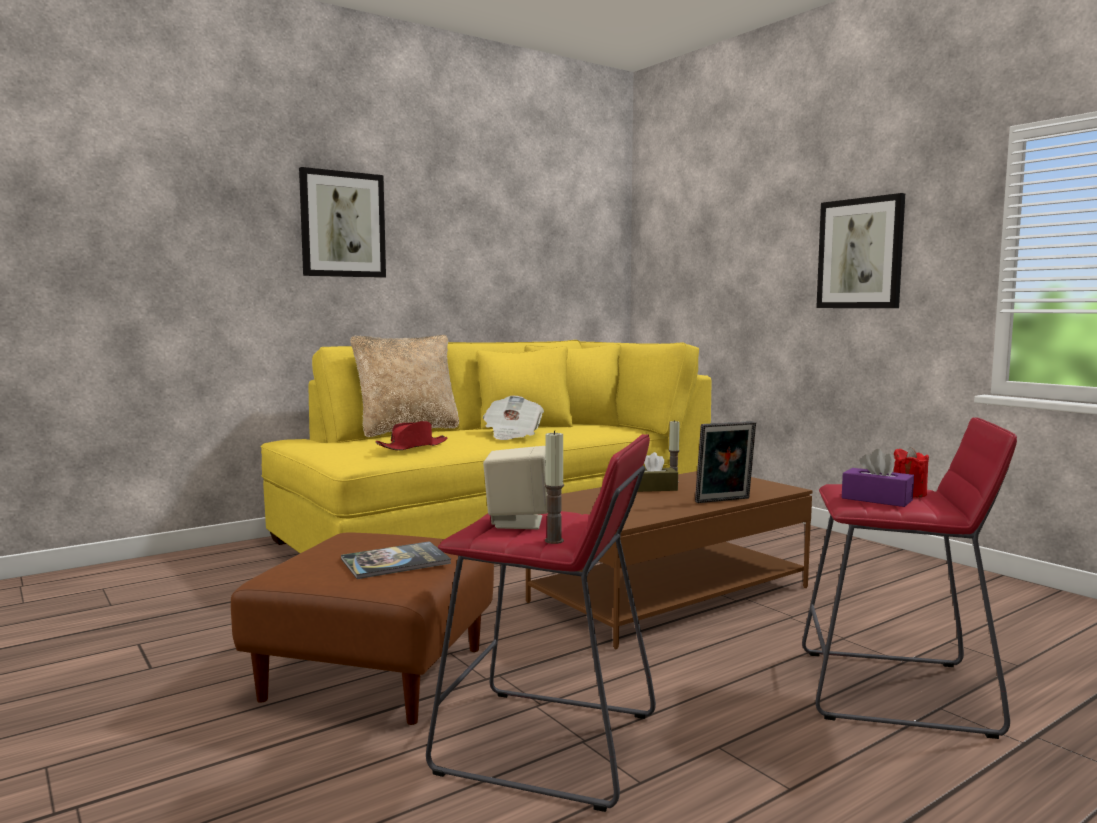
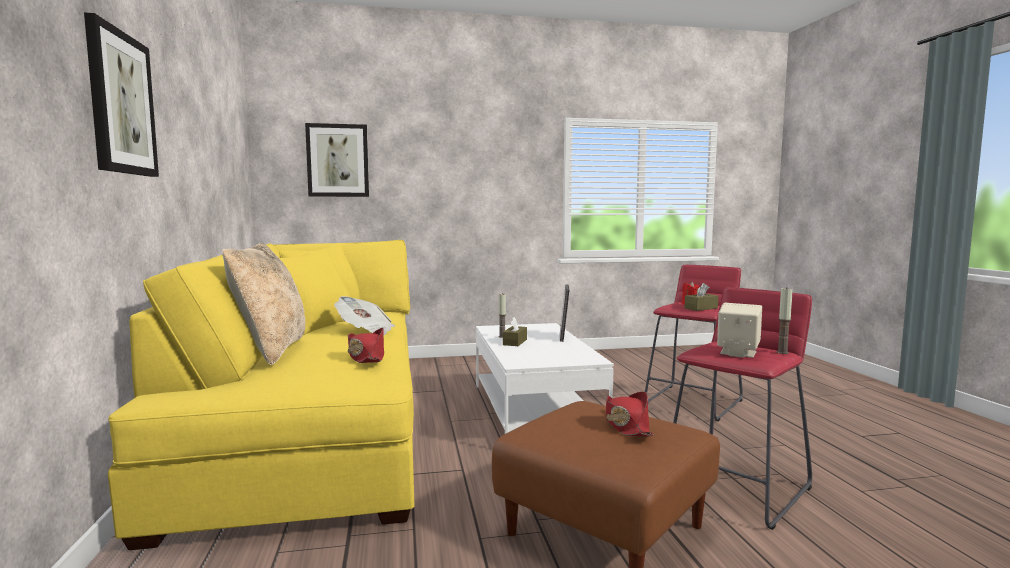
camera: 65 degrees left, 0 degrees up
book [341,541,451,579] -> red hat [606,392,653,436]
brown coffee table [526,471,813,649] -> white coffee table [476,323,614,434]
picture [816,193,905,308] -> picture moved to [305,123,369,197]
purple tissue box [842,449,914,507] -> brown tissue box [685,283,718,311]

